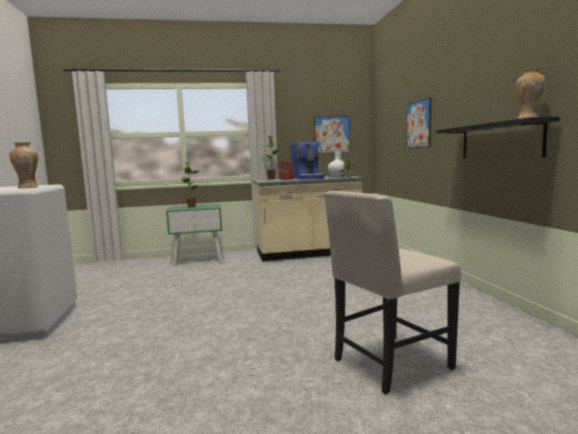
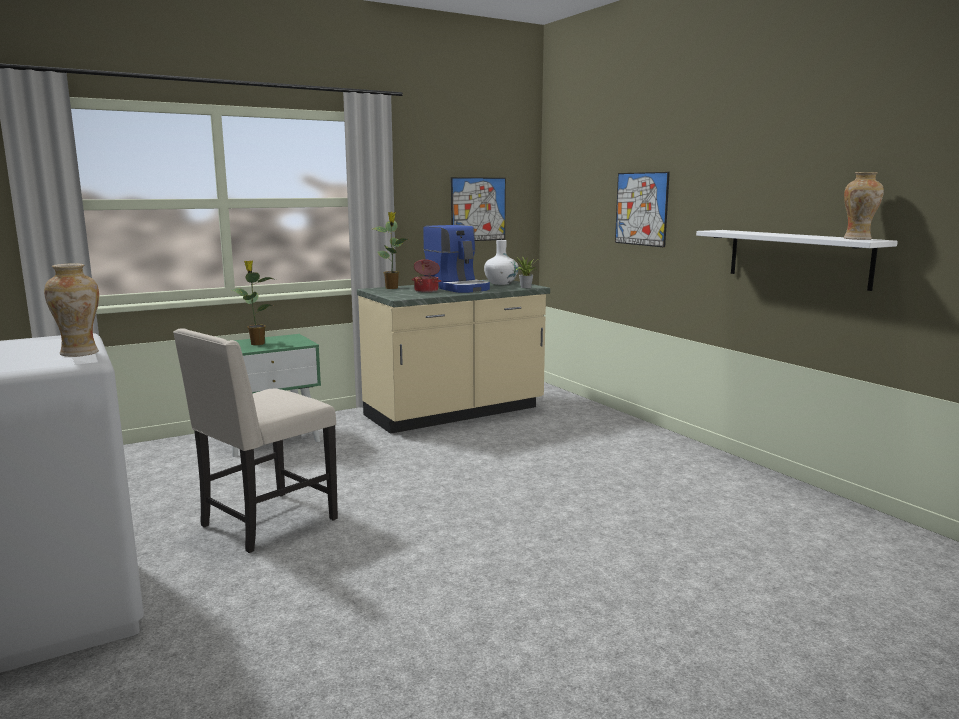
camera: 20 degrees left, 5 degrees up
beige chair [324,191,461,394] -> beige chair moved to [173,328,338,553]
black shelf [436,117,560,158] -> white shelf [696,230,898,291]

